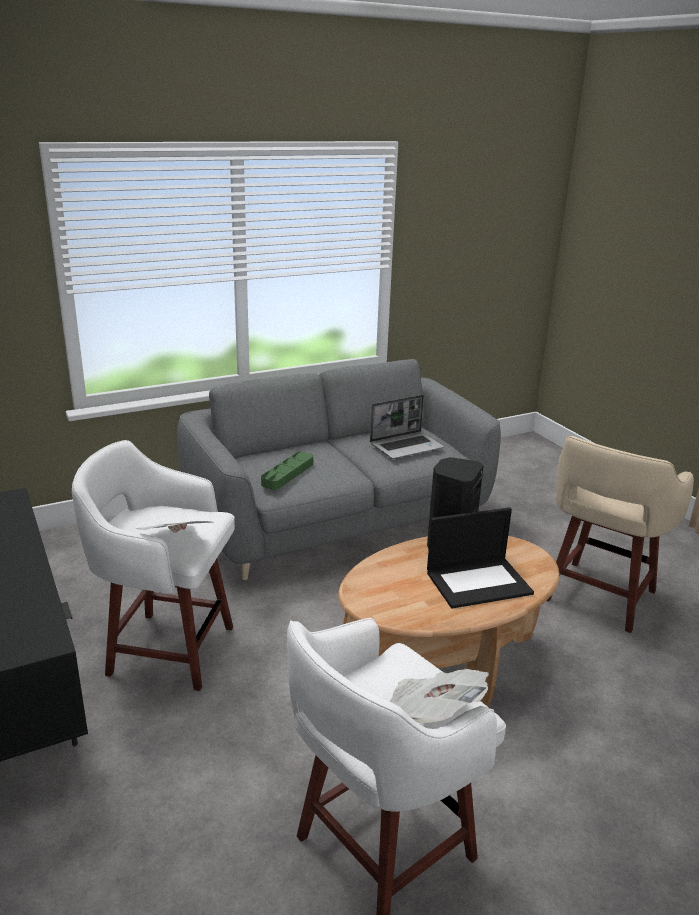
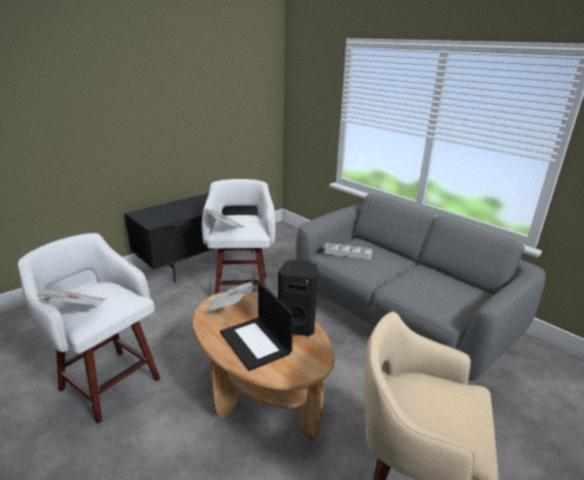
camera: 75 degrees right, 0 degrees up
green tray [261,452,313,490] -> grey tray [324,243,372,260]
laptop [370,395,444,459] -> none
none -> newspaper [206,282,254,312]

